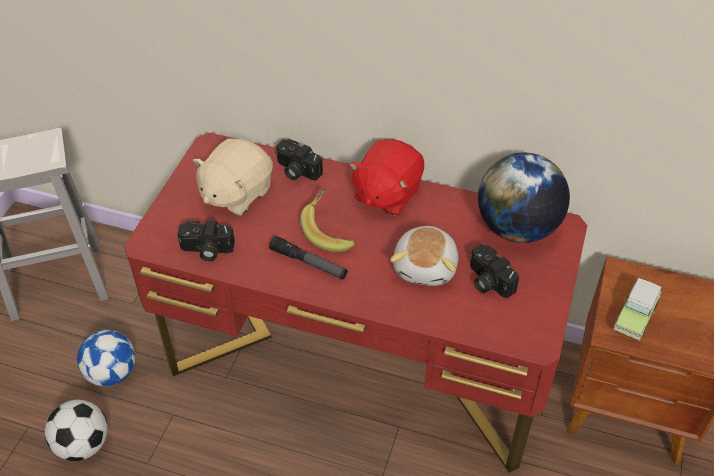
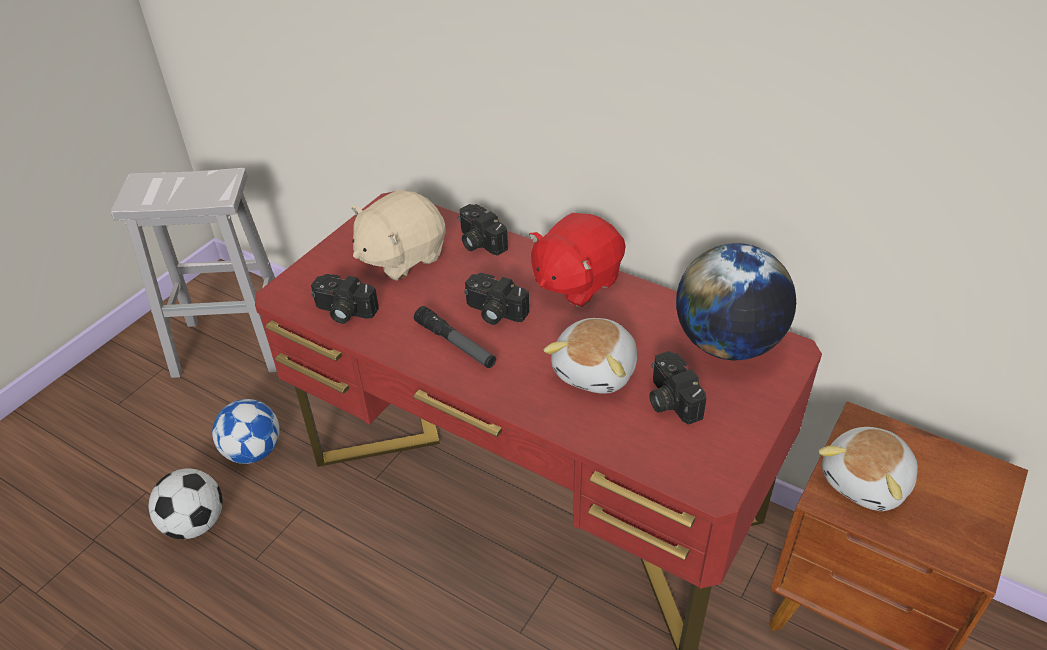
camera: 15 degrees right, 5 degrees down
banana [300,187,355,252] -> camera [464,273,529,325]
toy car [613,278,662,340] -> plush toy [818,427,918,511]

